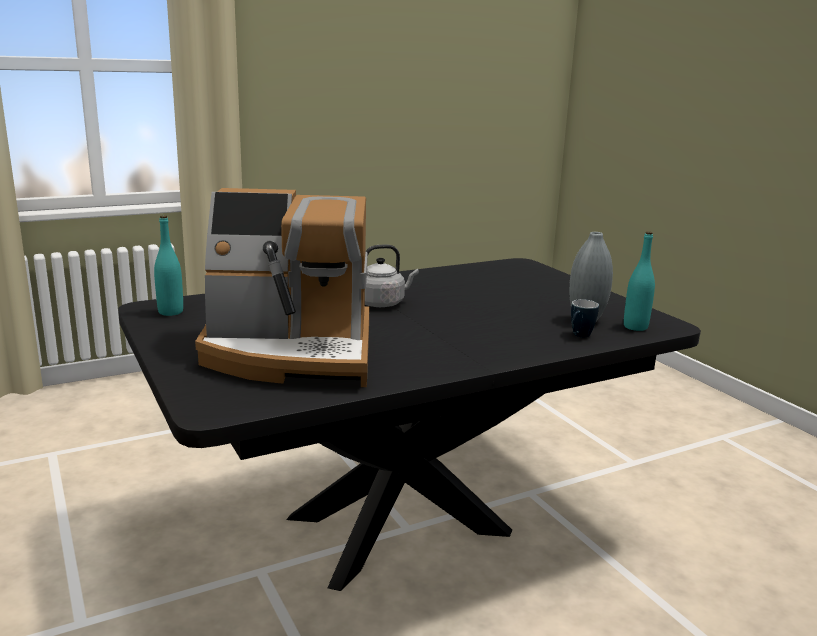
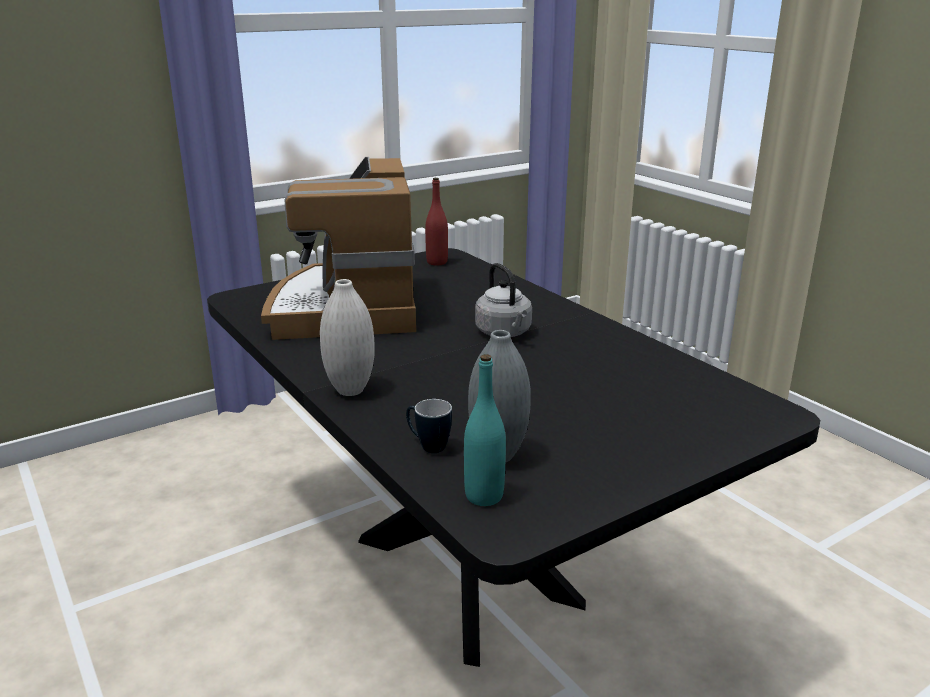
camera: 85 degrees right, 5 degrees up
turquoise bottle [154,215,183,316] -> red bottle [425,178,448,265]
none -> white vase [320,279,375,396]

